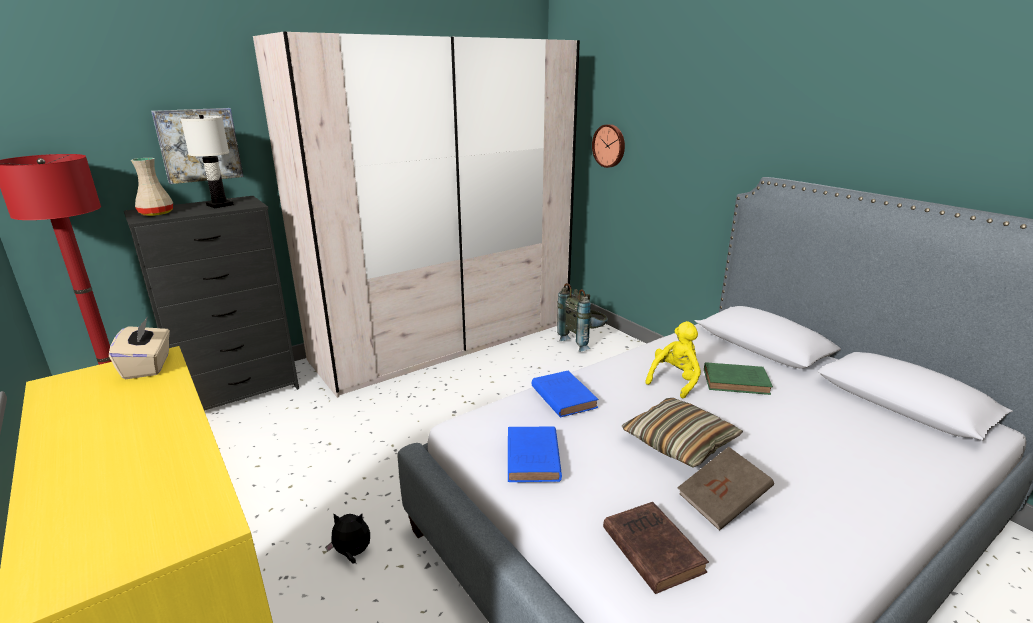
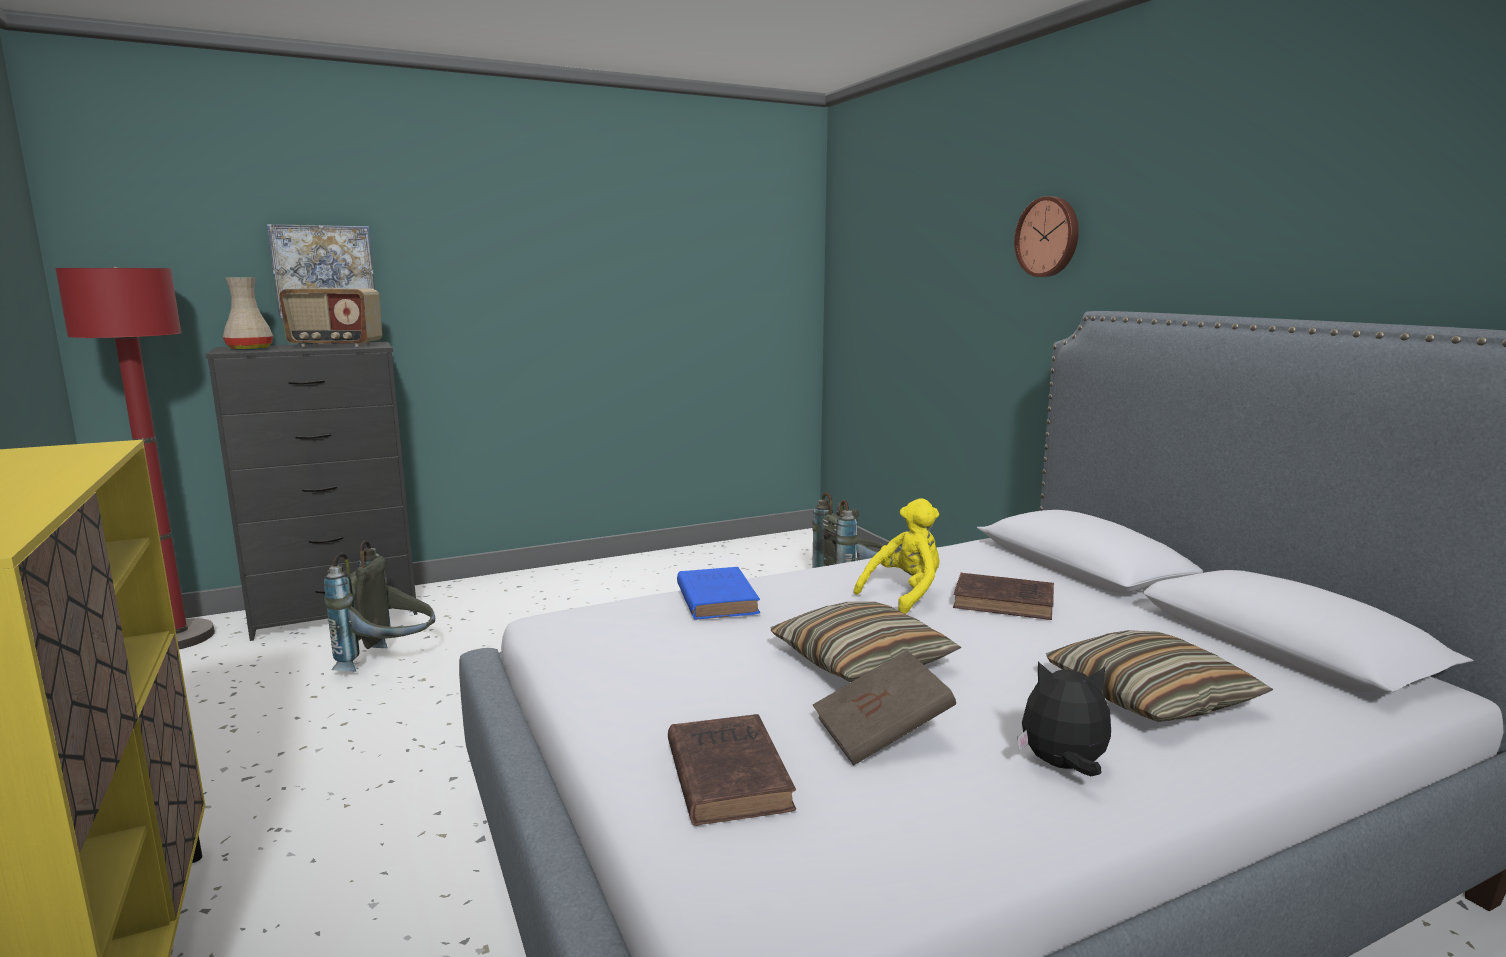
camera: 10 degrees right, 10 degrees down
beige tissue box [109,318,170,379] -> none
white table lamp [180,115,234,208] -> radio [279,288,382,347]
beige wardrobe [253,32,580,398] -> none
plush toy [325,513,370,564] -> plush toy moved to [1017,662,1111,776]
blue book [508,426,562,482] -> none
wall clock [592,124,625,168] -> wall clock moved to [1014,196,1079,277]
green book [704,362,773,395] -> brown book [953,573,1054,620]
none -> grey backpack [324,540,435,672]
none -> pillow [1046,630,1273,722]

